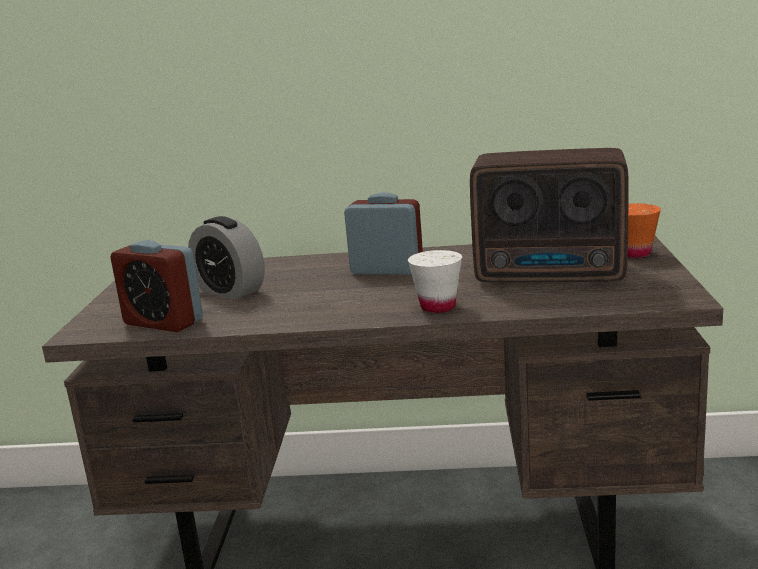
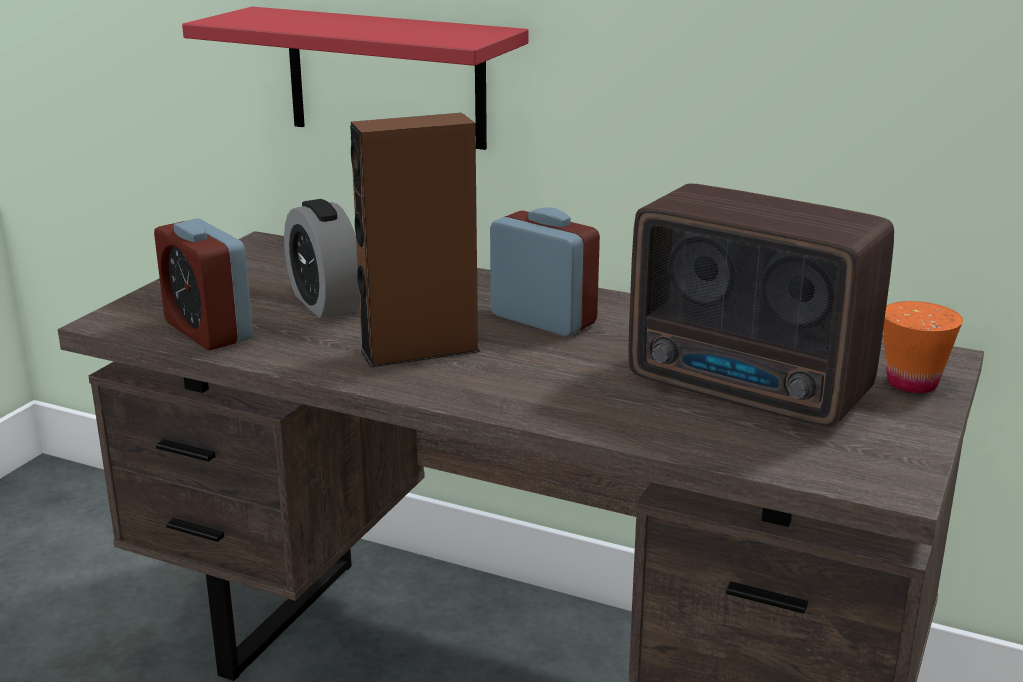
camera: 20 degrees right, 5 degrees up
white cup [408,250,462,313] -> none
none -> red shelf [182,7,528,150]
none -> brown speaker [350,113,481,368]

